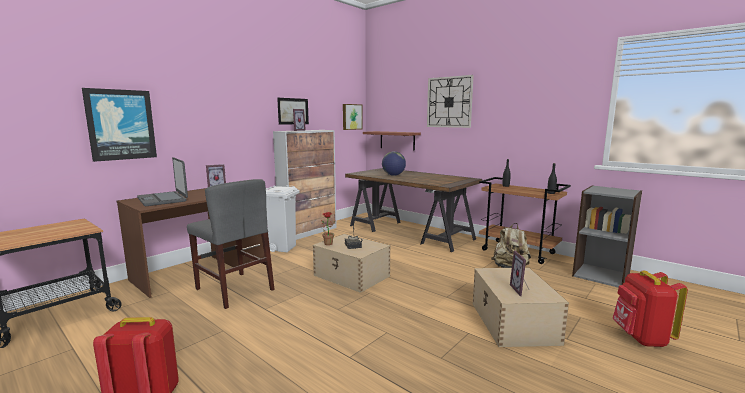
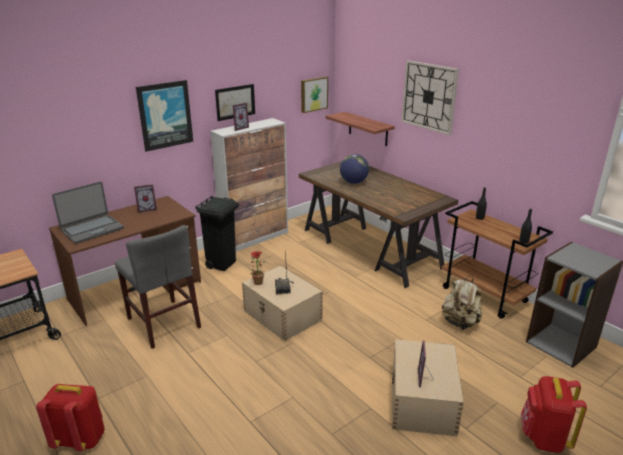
camera: 10 degrees right, 15 degrees up
picture [82,88,157,162] -> picture moved to [136,80,193,152]
laptop [137,157,188,206] -> laptop turned 105 degrees counterclockwise [52,182,124,244]
white trash can [266,185,300,252] -> black trash can [195,196,239,271]

